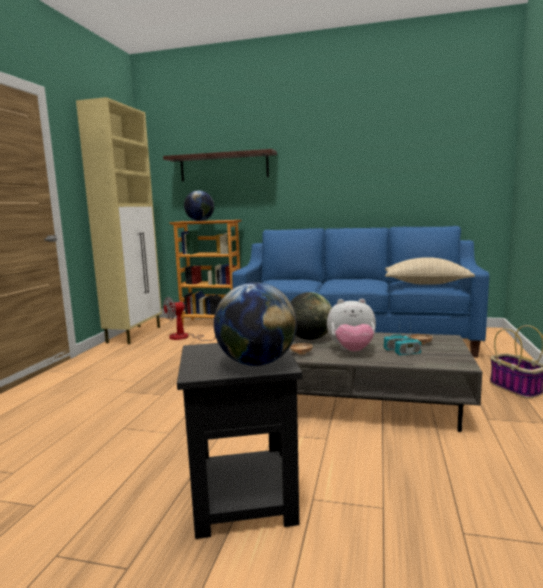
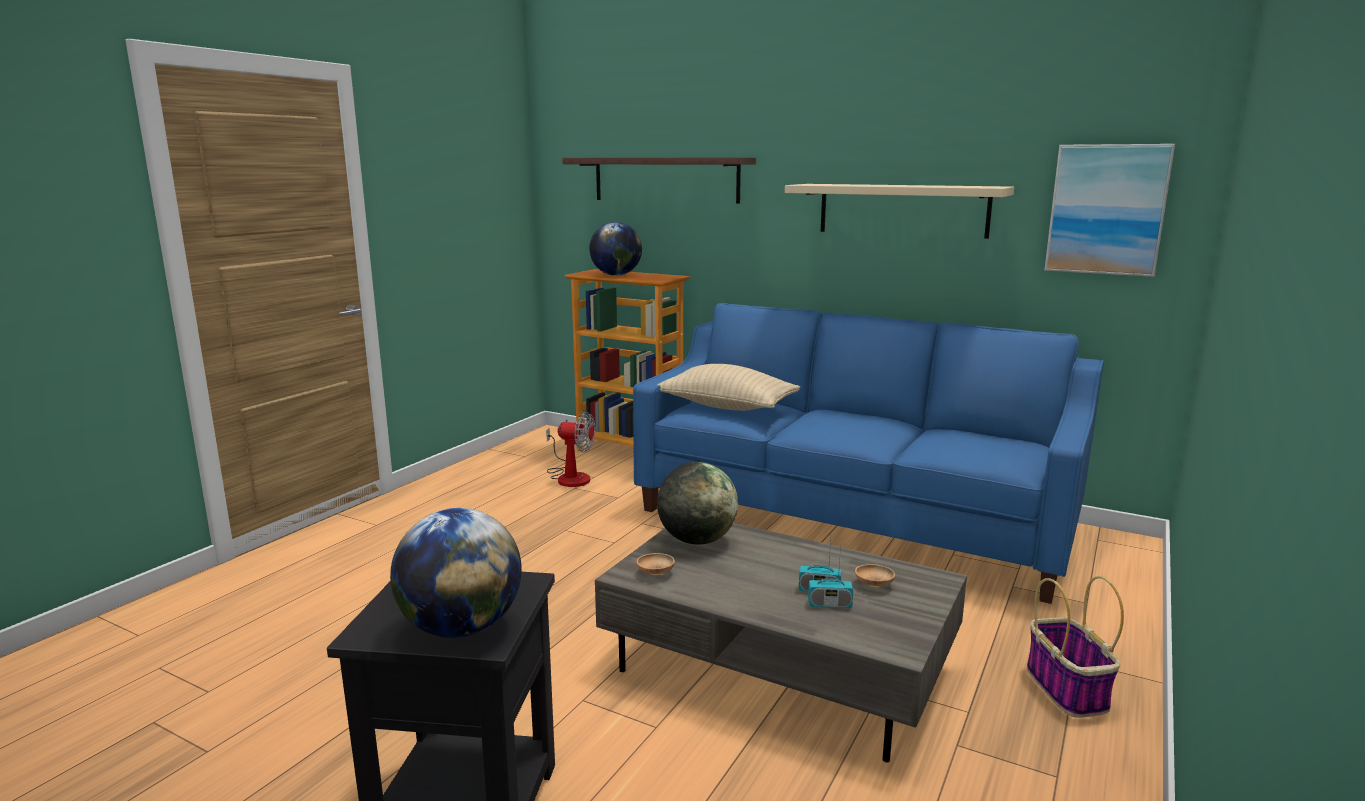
camera: 15 degrees right, 5 degrees up
beige cabinet [76,97,162,344] -> none
fan [163,297,216,341] -> fan turned 150 degrees counterclockwise [546,412,595,487]
plush toy [327,299,376,352] -> none
beige pillow [385,257,475,285] -> beige pillow moved to [657,364,800,411]
none -> beige shelf [785,184,1014,239]
none -> picture [1044,144,1175,277]

